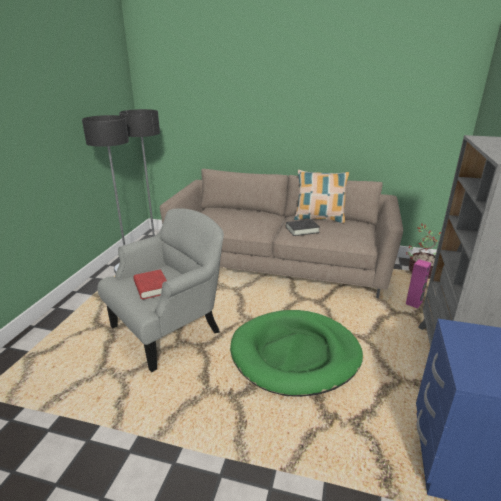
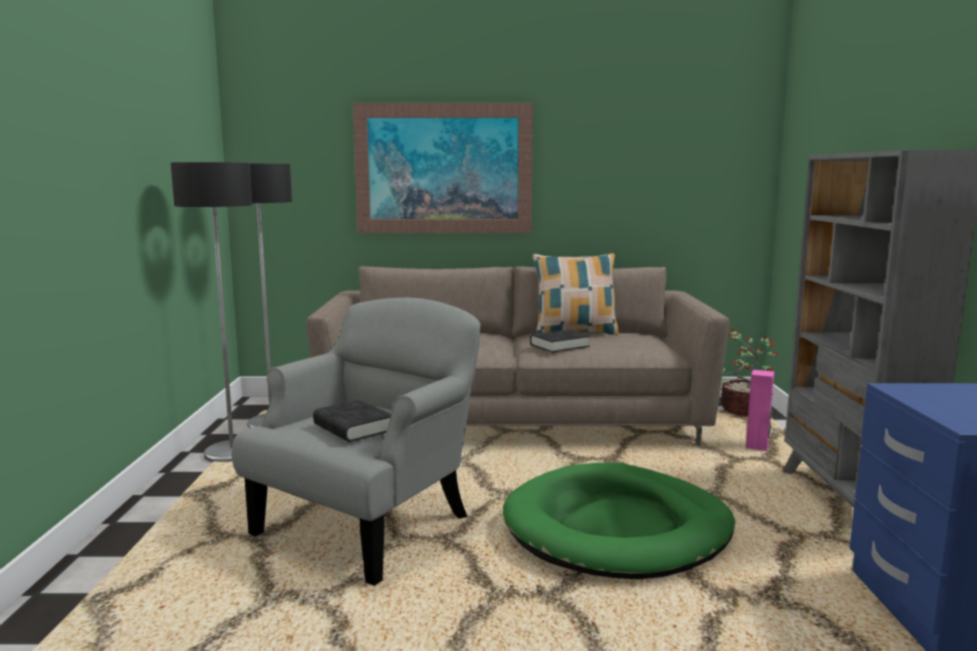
camera: 15 degrees left, 15 degrees down
red book [133,269,167,299] -> black book [313,400,391,442]
none -> picture [353,103,533,233]

